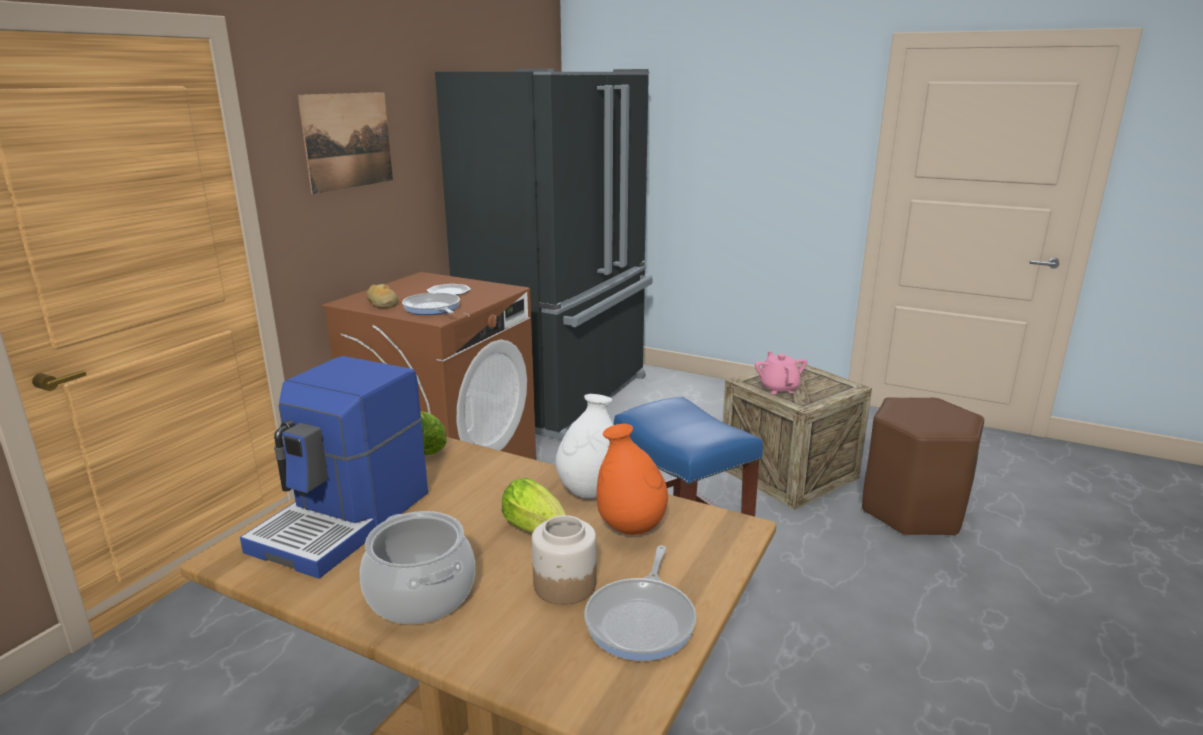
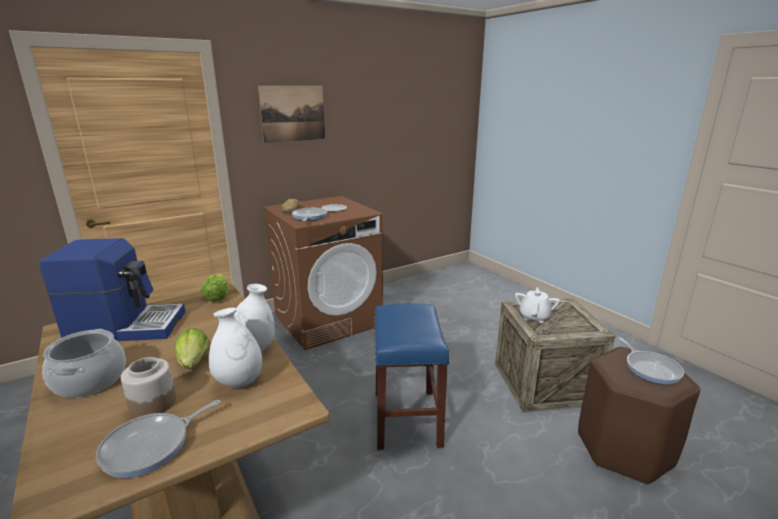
camera: 30 degrees right, 0 degrees up
coffee machine [240,356,428,579] -> coffee machine turned 150 degrees counterclockwise [39,238,185,341]
black fridge [435,68,652,440] -> none
orange vase [597,424,668,535] -> white vase [209,308,262,388]
pink teapot [755,351,807,394] -> white teapot [515,287,560,323]
none -> frying pan [618,337,684,384]

